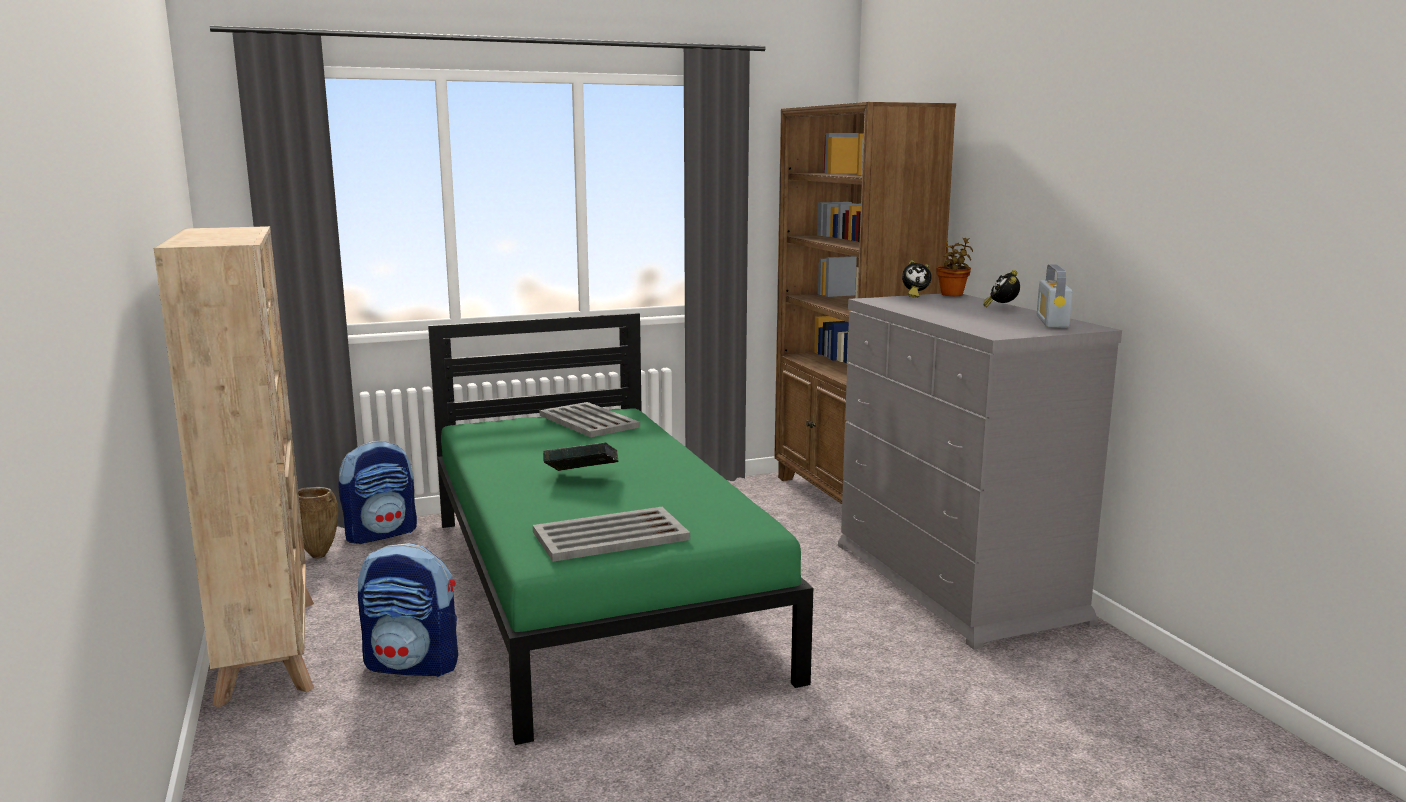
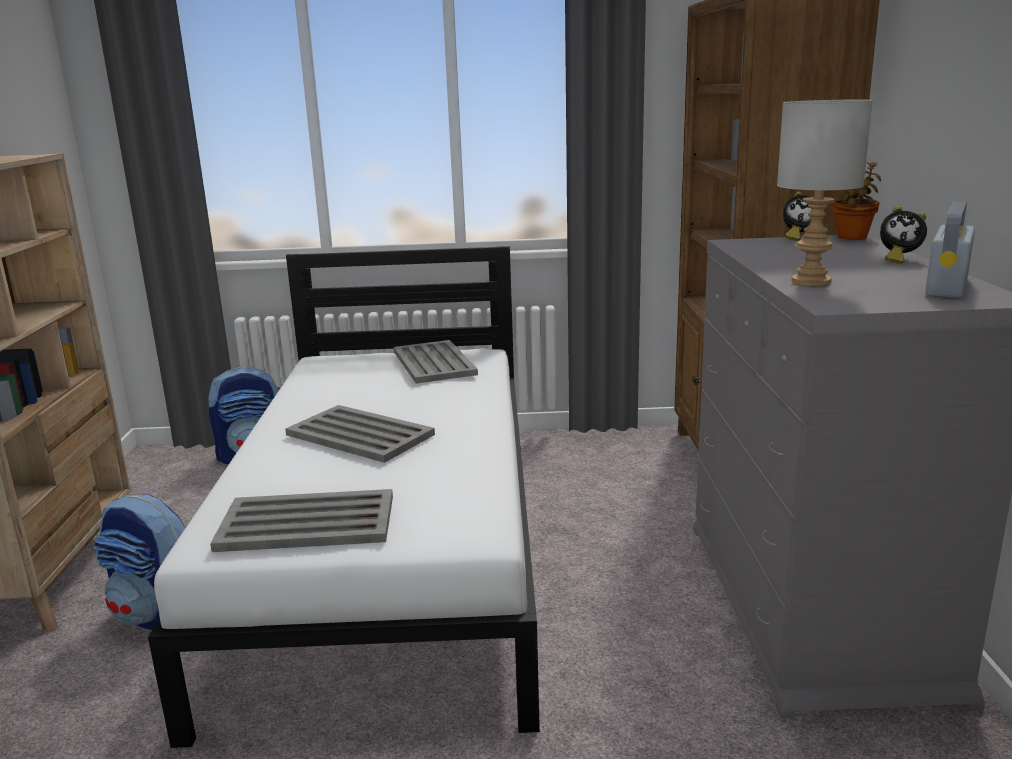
camera: 20 degrees right, 5 degrees up
brown vase [298,487,338,559] -> none
green bed [428,313,813,745] -> white bed [148,246,540,748]
book [543,443,619,471] -> grey tray [285,405,435,463]
alarm clock [983,270,1020,307] -> alarm clock turned 105 degrees counterclockwise [880,206,927,264]
none -> grey table lamp [777,100,873,286]

